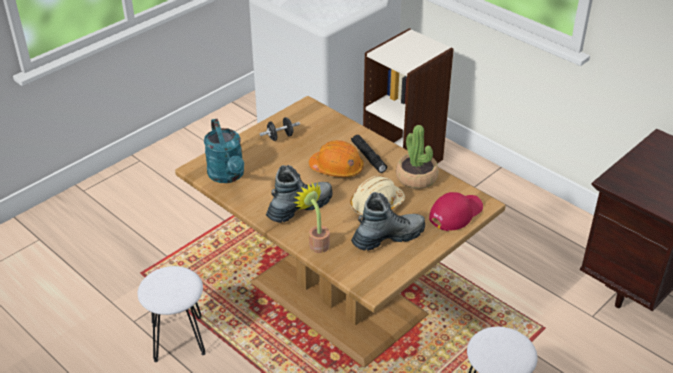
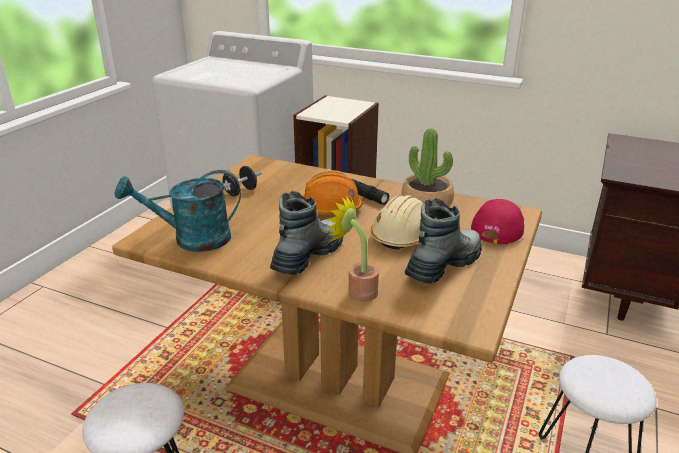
camera: 20 degrees left, 10 degrees down
turquoise watering can [204,119,244,183] -> turquoise watering can turned 120 degrees clockwise [115,170,241,252]

